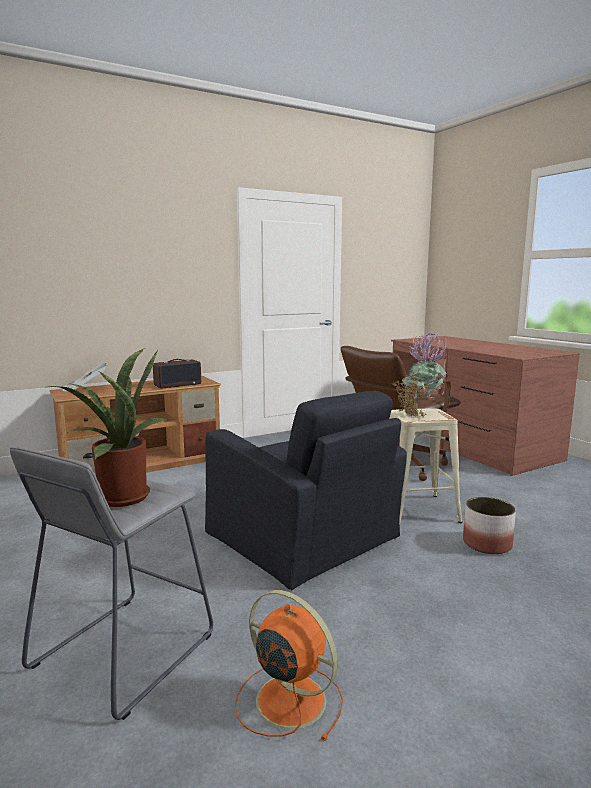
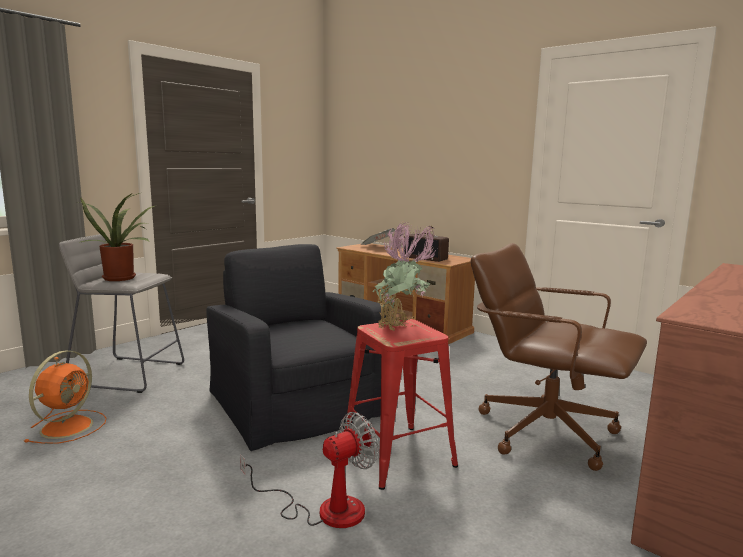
camera: 70 degrees right, 0 degrees up
black armchair [205,391,407,591] -> black armchair turned 120 degrees clockwise [206,244,389,451]
beige stool [389,408,462,523] -> red stool [344,319,458,490]
planter [463,497,516,554] -> fan [240,412,379,528]

